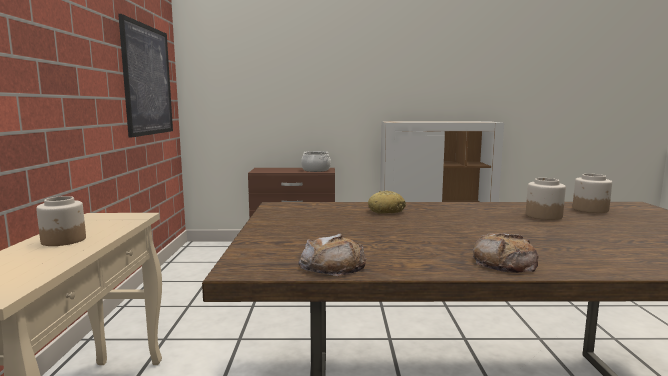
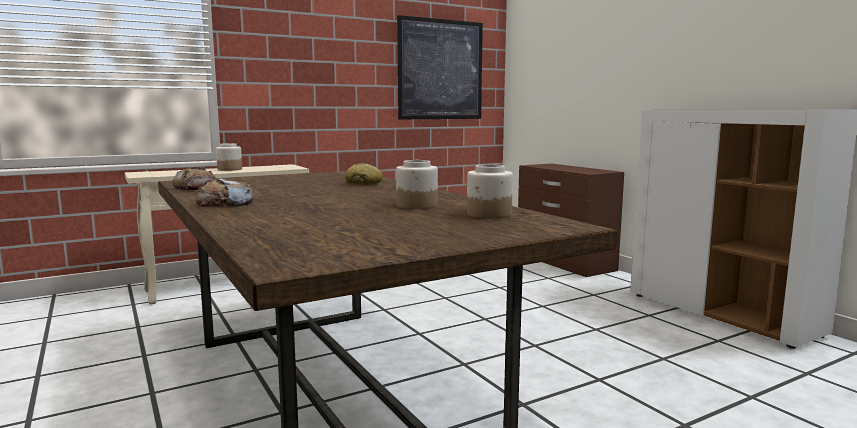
camera: 60 degrees right, 0 degrees up
cooking pot [301,151,331,172] -> none

